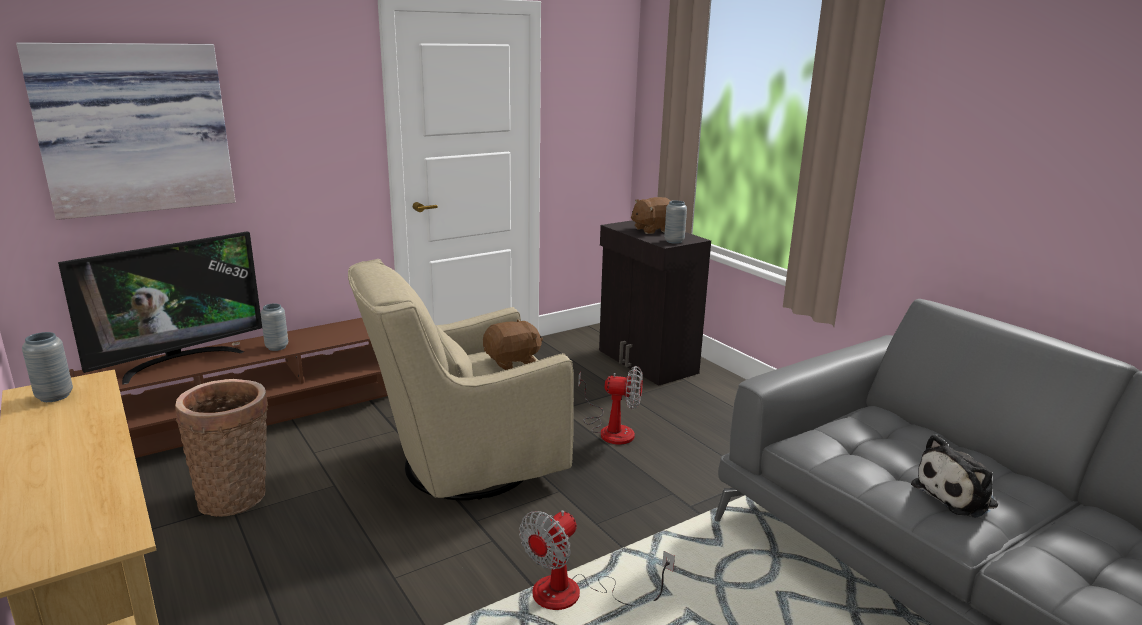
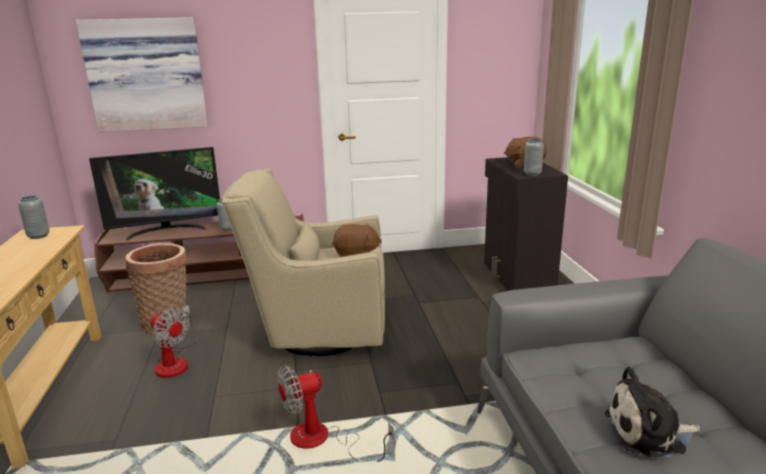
camera: 25 degrees right, 0 degrees up
fan [579,366,643,445] -> fan moved to [150,305,197,378]

